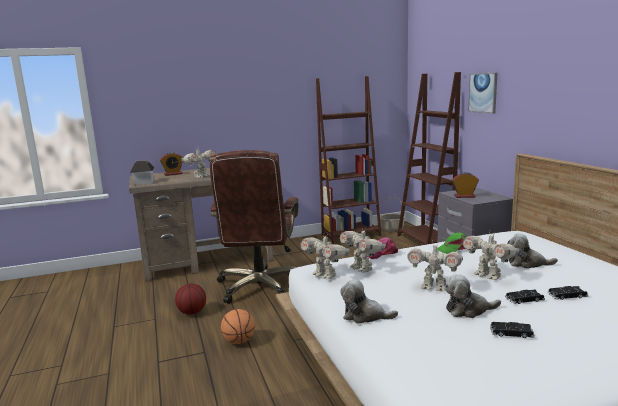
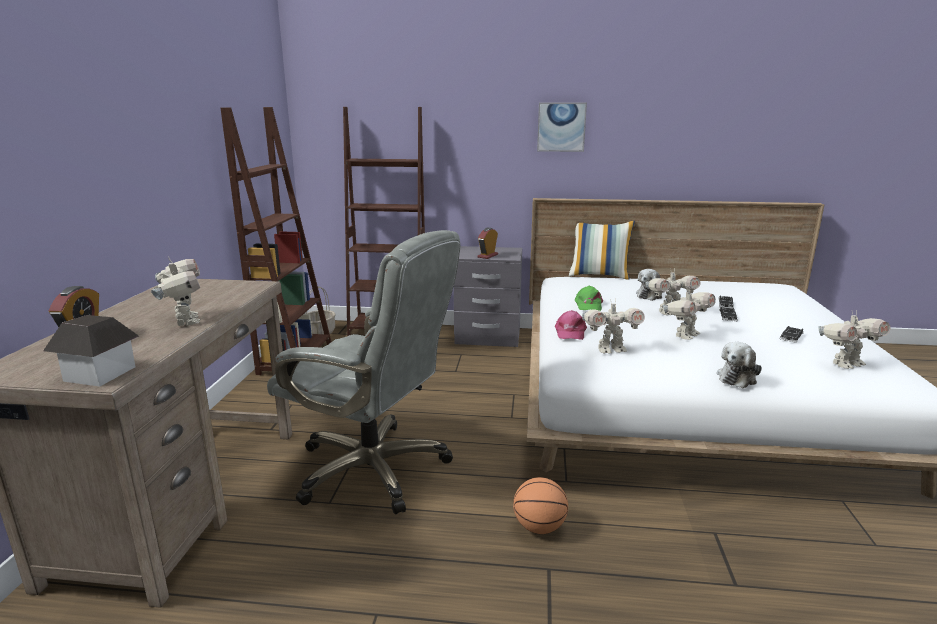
camera: 65 degrees left, 5 degrees up
basketball [175,283,206,315] -> none
brown office chair [210,150,298,304] -> grey office chair [267,230,460,514]
toy robot [301,233,349,279] -> toy robot moved to [819,310,891,369]
plush toy [444,275,501,318] -> none
picture [468,73,497,114] -> picture moved to [537,103,587,152]
none -> pillow [569,221,635,280]

